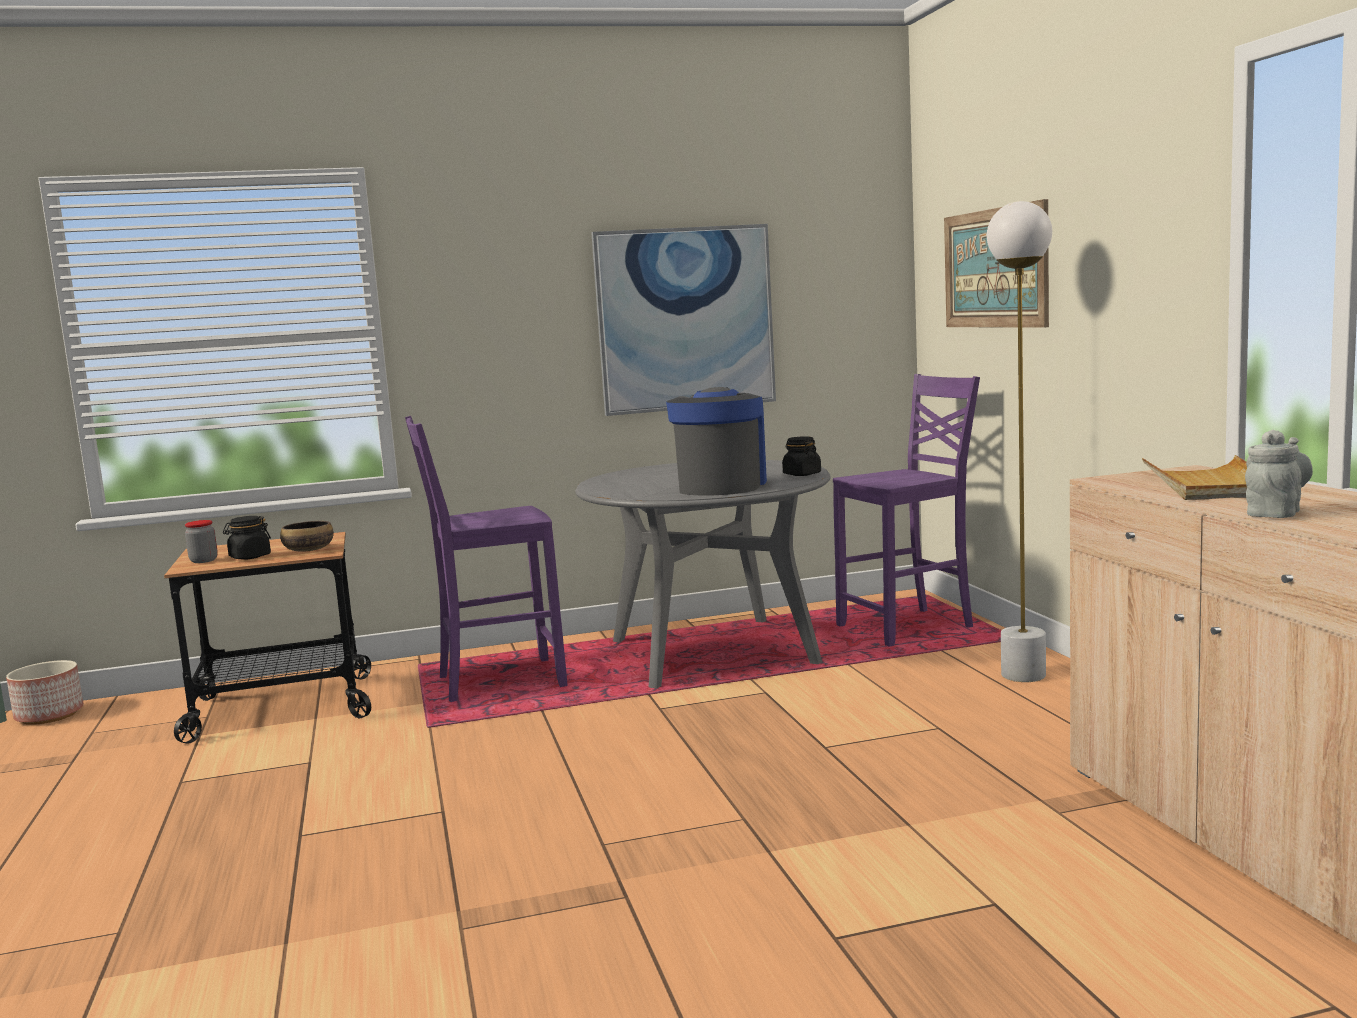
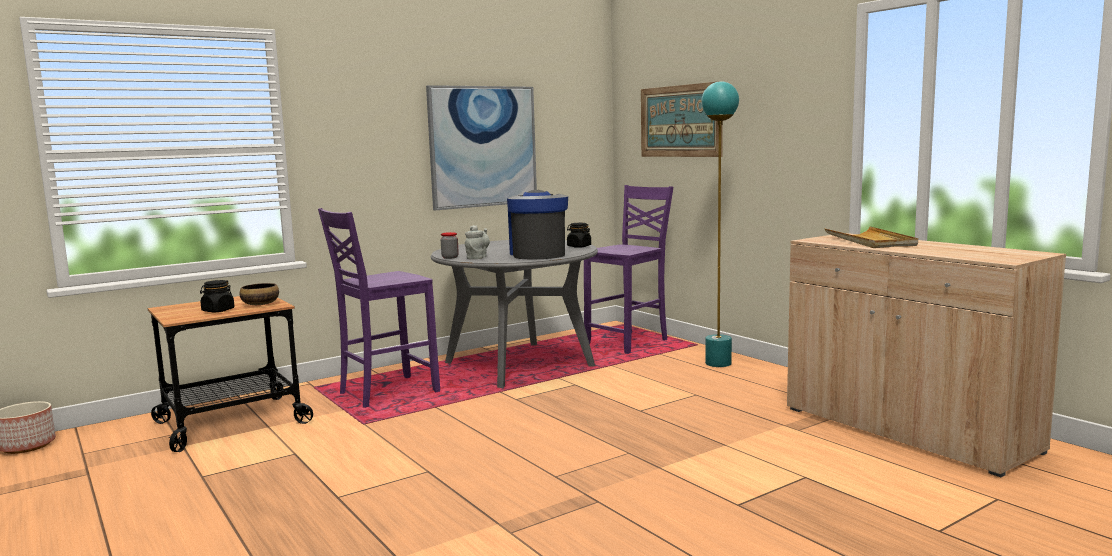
camera: 20 degrees left, 0 degrees up
jar [185,520,218,563] -> jar moved to [441,232,459,259]
white floor lamp [987,201,1052,682] -> turquoise floor lamp [701,81,739,367]
grey teapot [1245,430,1313,518] -> grey teapot moved to [465,225,490,259]

